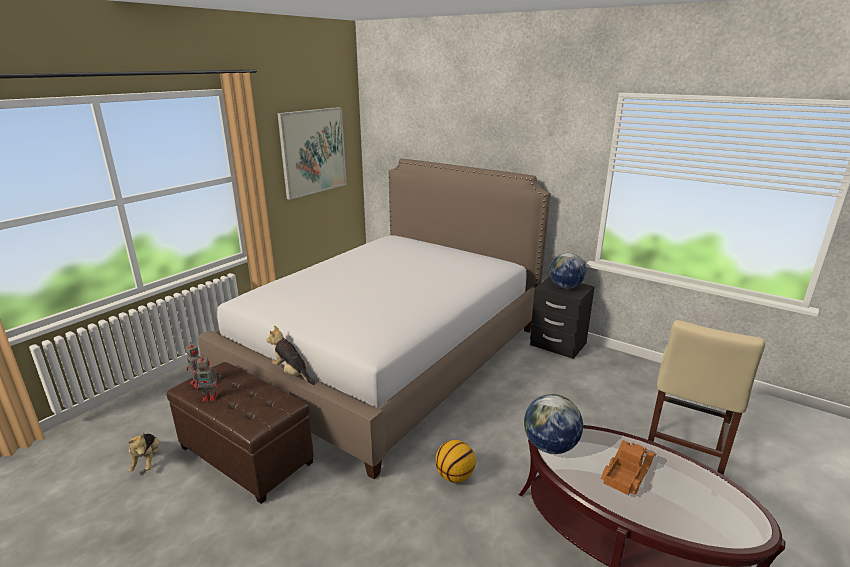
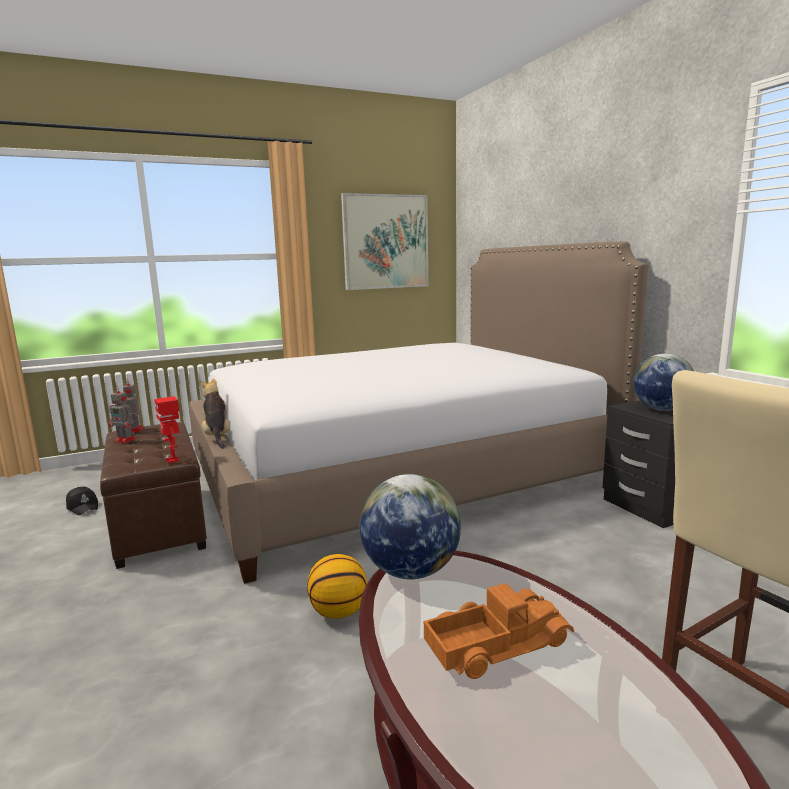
camera: 30 degrees right, 10 degrees down
plush toy [129,433,159,472] -> black cap [66,487,98,515]
none -> toy robot [154,396,180,463]

